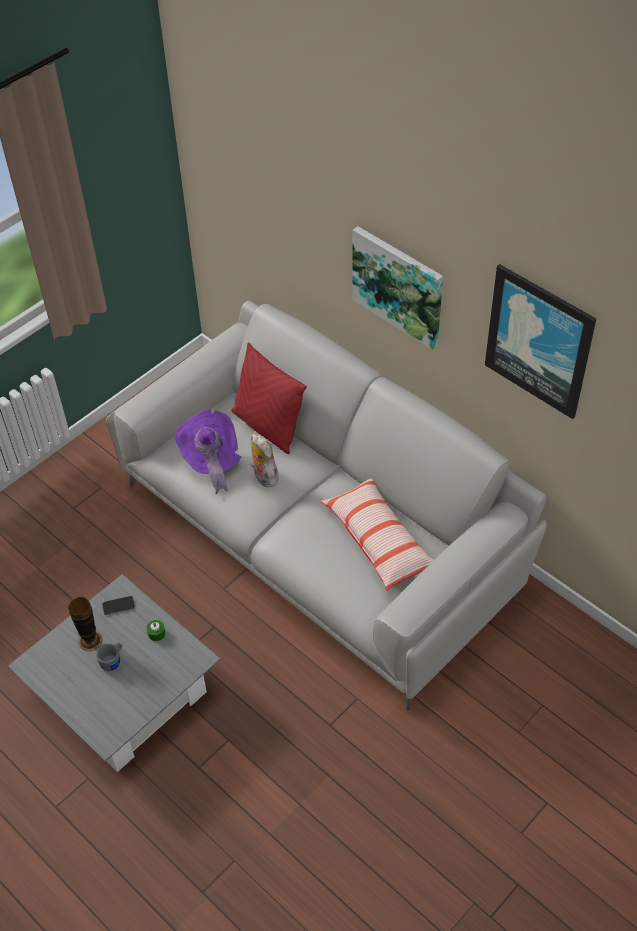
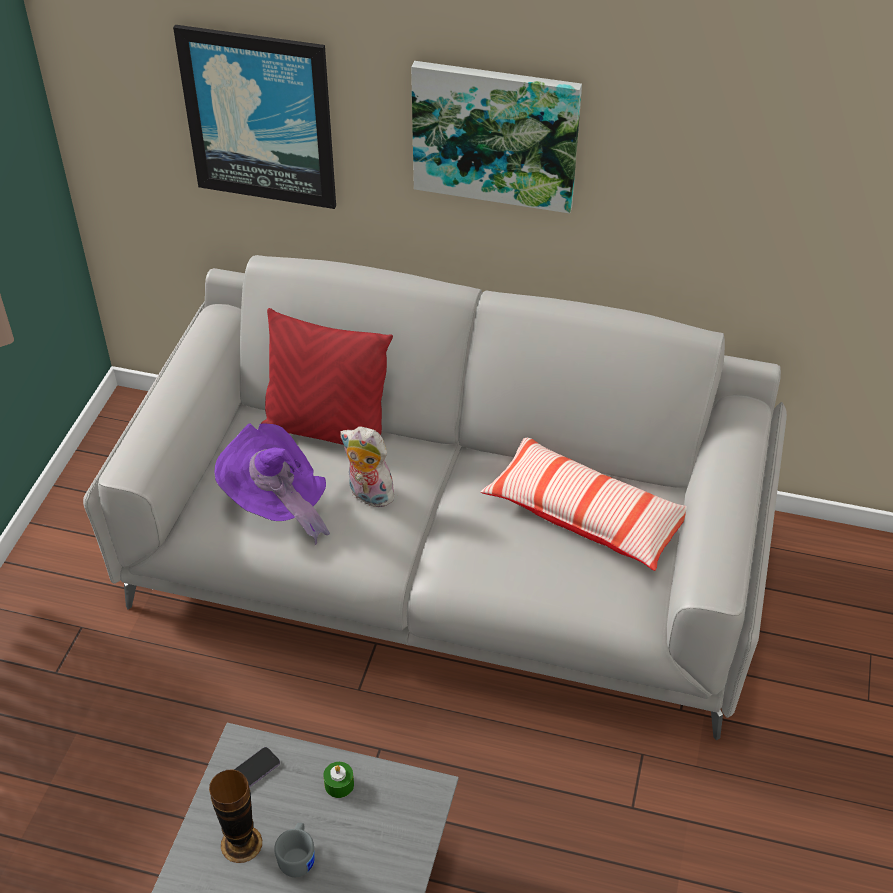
camera: 30 degrees left, 5 degrees down
picture [485,264,596,419] -> picture moved to [173,25,336,209]

